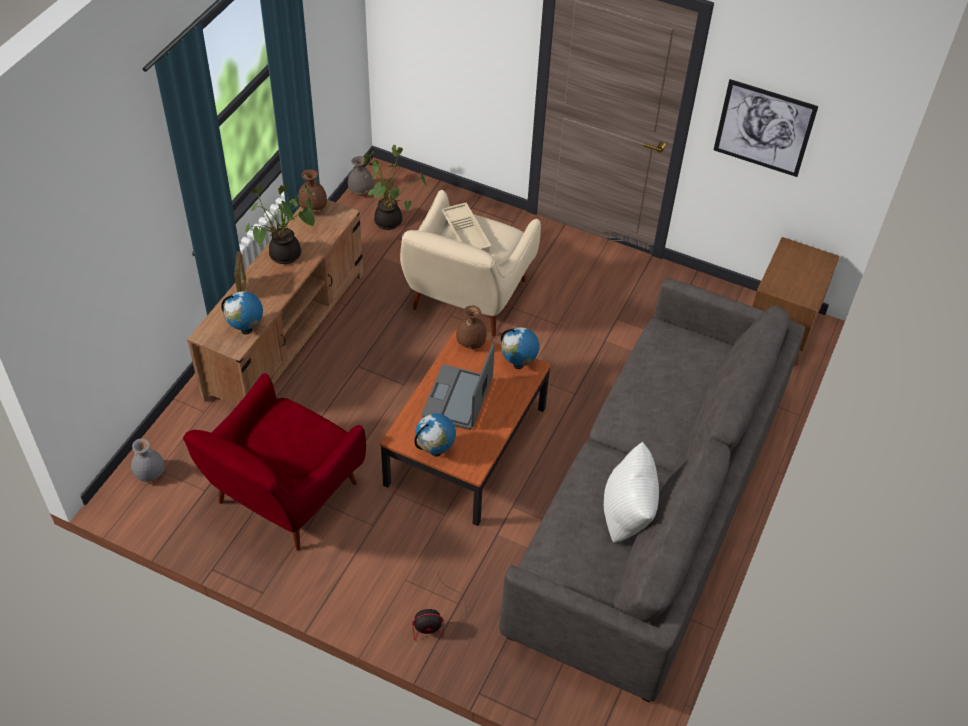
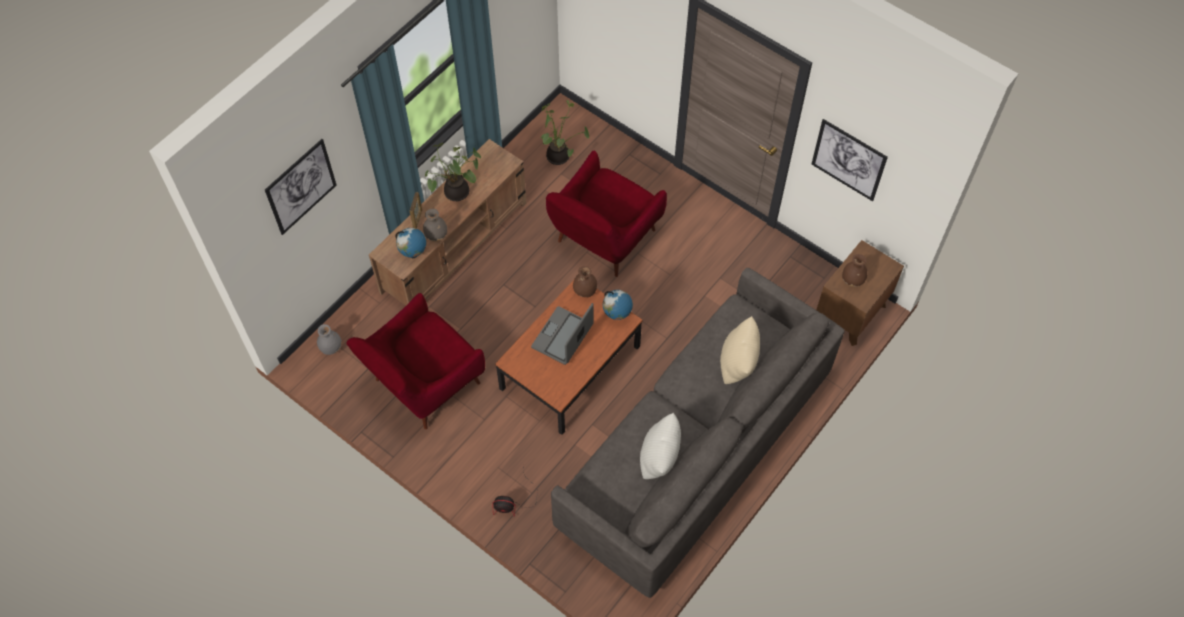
camera: 15 degrees right, 10 degrees up
brown vase [298,169,327,213] -> brown vase moved to [842,254,867,287]
grey vase [348,156,374,195] -> grey vase moved to [423,209,447,241]
beige armchair [400,190,541,337] -> red armchair [546,151,667,277]
globe [414,413,456,457] -> none
beige tray [442,203,492,252] -> none
none -> picture [265,139,337,235]
none -> beige pillow [720,316,760,384]

